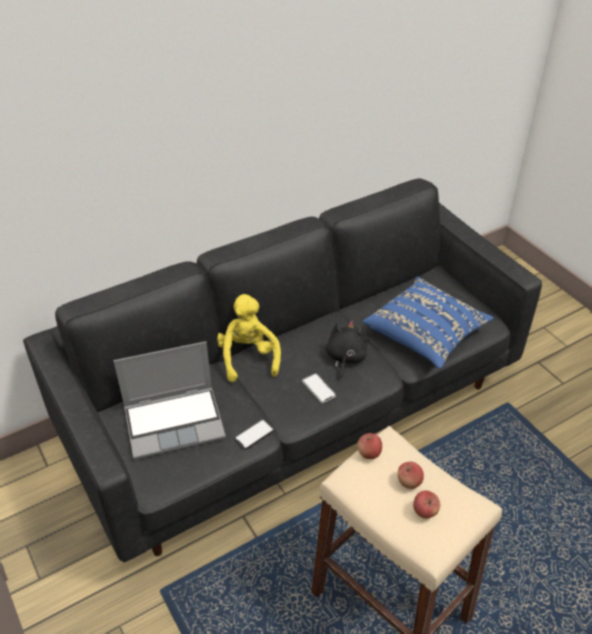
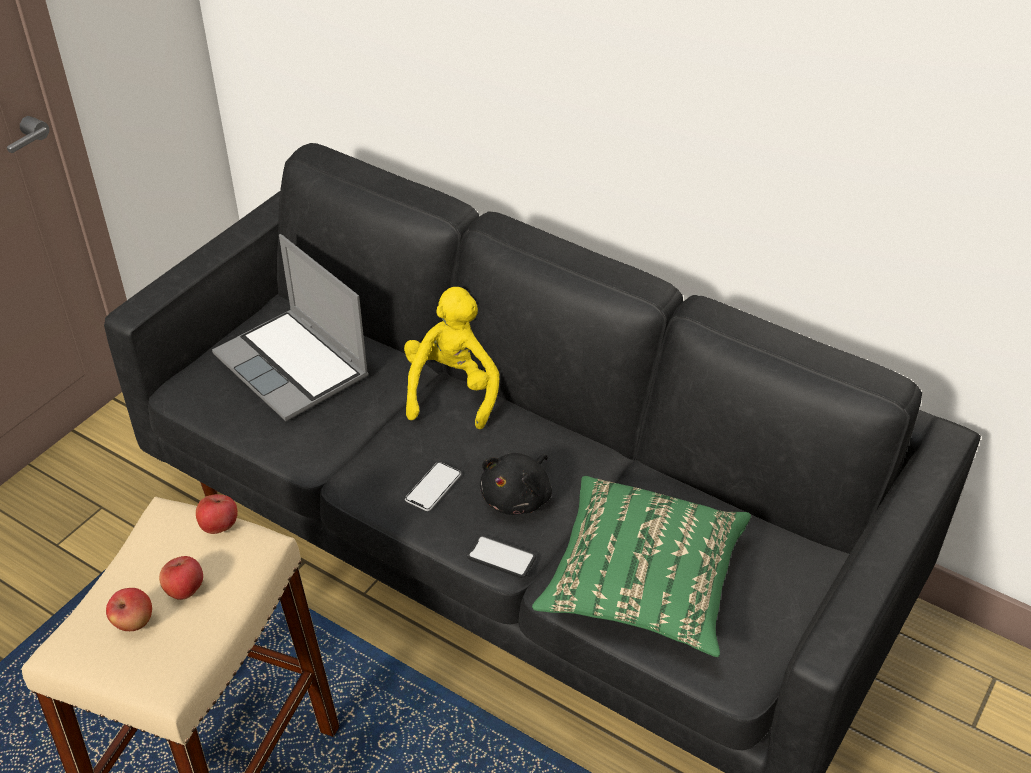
camera: 65 degrees right, 0 degrees up
yellow plush toy [217,294,281,382] -> yellow plush toy turned 45 degrees counterclockwise [404,287,500,429]
phone [234,419,275,450] -> phone moved to [466,535,536,578]
black plush toy [326,320,367,379] -> black plush toy turned 135 degrees clockwise [480,453,552,515]
blue pillow [362,277,494,369] -> green pillow [532,476,751,657]

